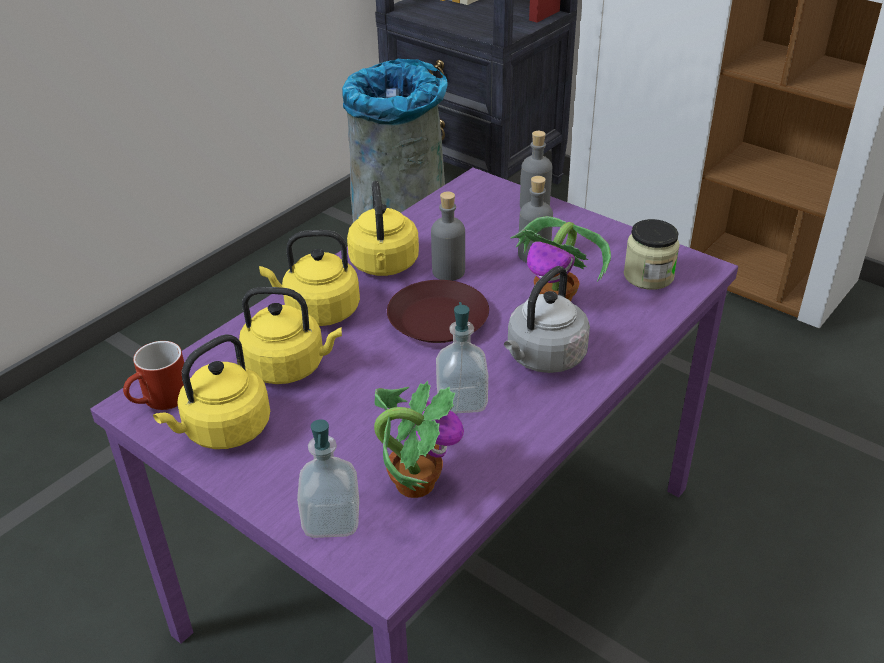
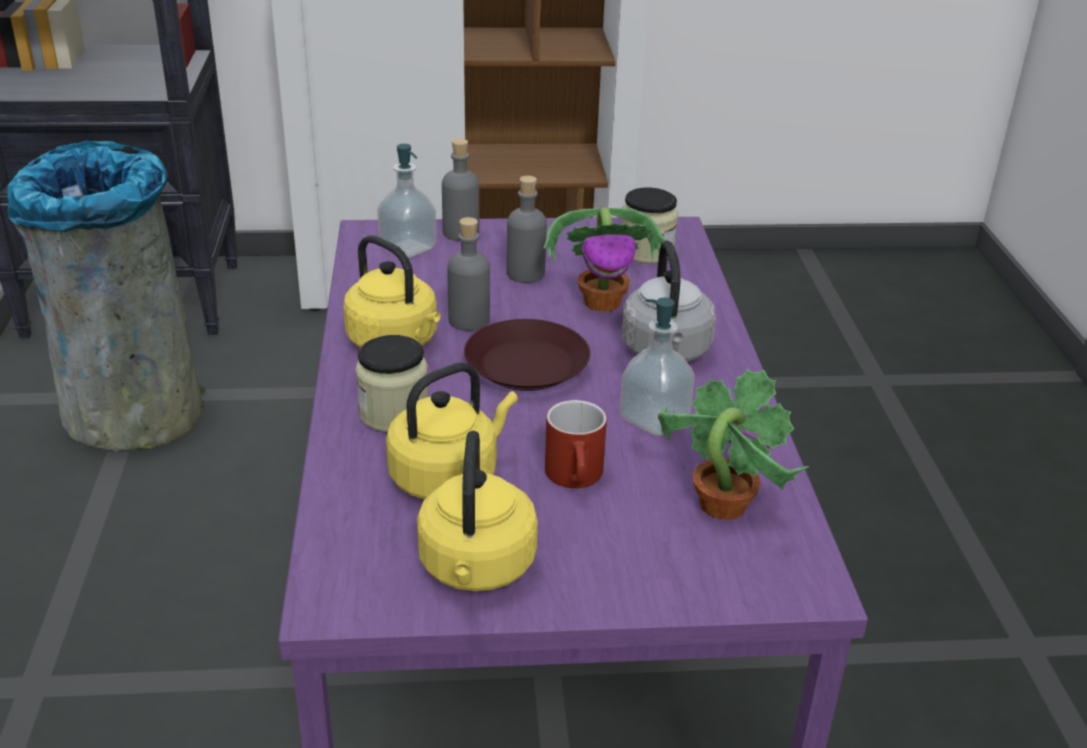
camera: 45 degrees left, 5 degrees down
red mug [123,341,184,410] -> red mug moved to [545,400,607,488]
yellow kettle [259,230,360,326] -> jar [355,335,428,432]
soap dispenser [297,419,359,538] -> soap dispenser moved to [377,144,436,258]

